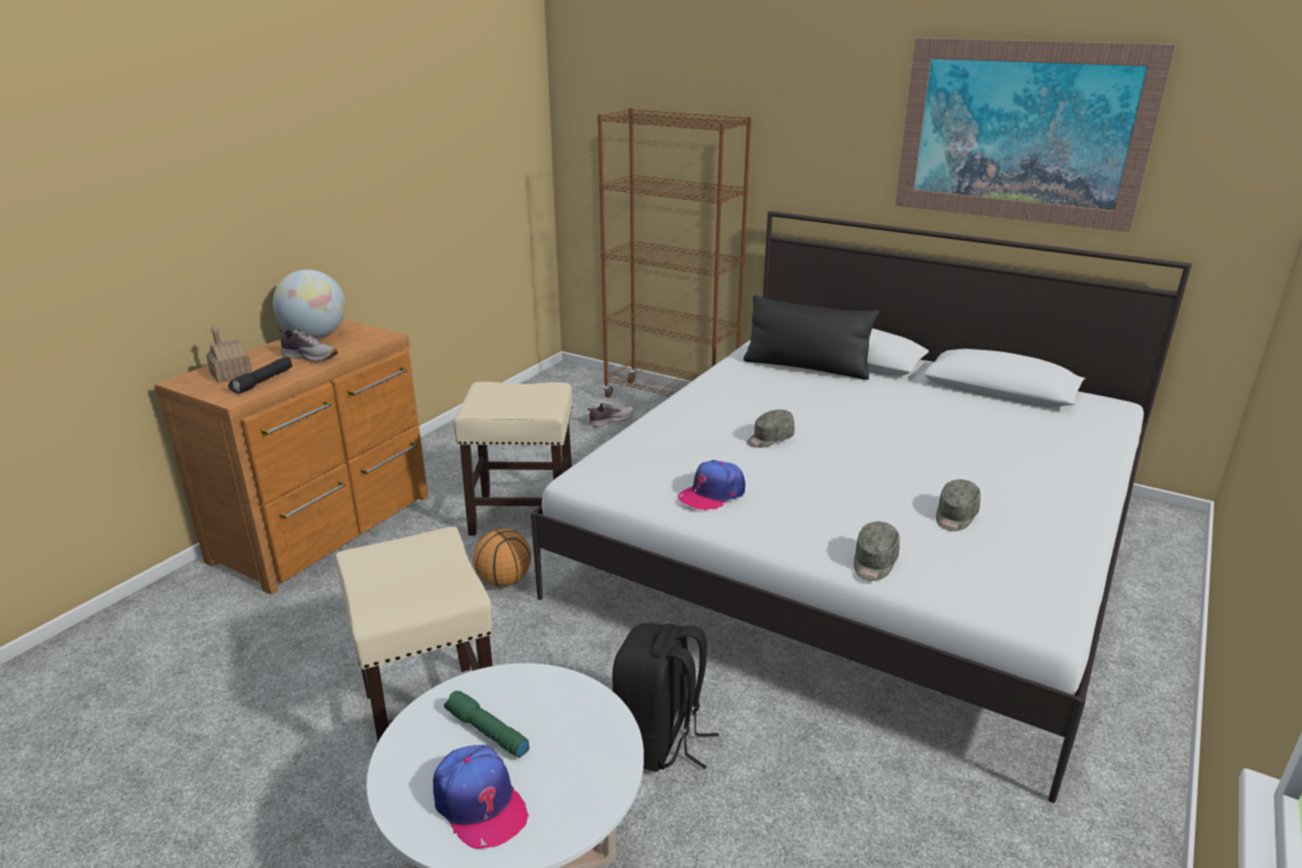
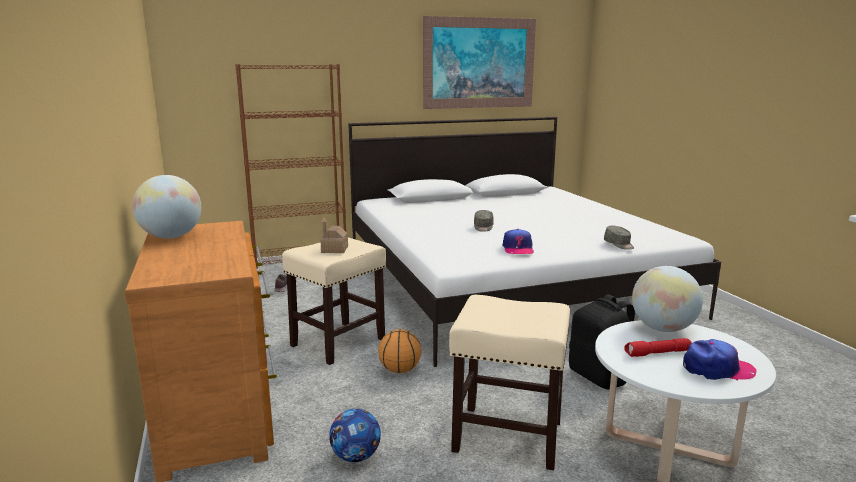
camera: 50 degrees left, 10 degrees down
toy house [206,324,253,383] -> toy house moved to [320,218,348,253]
black flashlight [228,357,292,394] -> none
shoe [278,328,338,362] -> none
green flashlight [444,691,529,758] -> red flashlight [624,338,692,357]
black pillow [743,295,879,380] -> none
grey cap [936,479,981,531] -> none
none -> football [329,409,381,462]
none -> globe [632,266,703,332]

